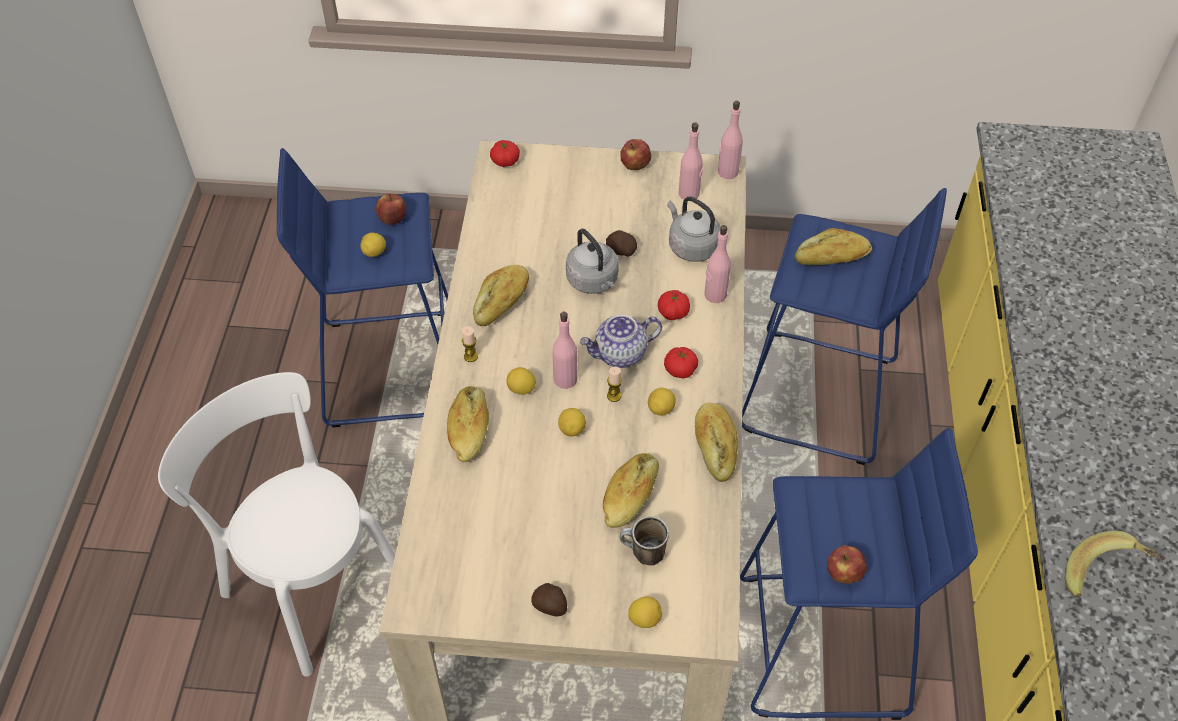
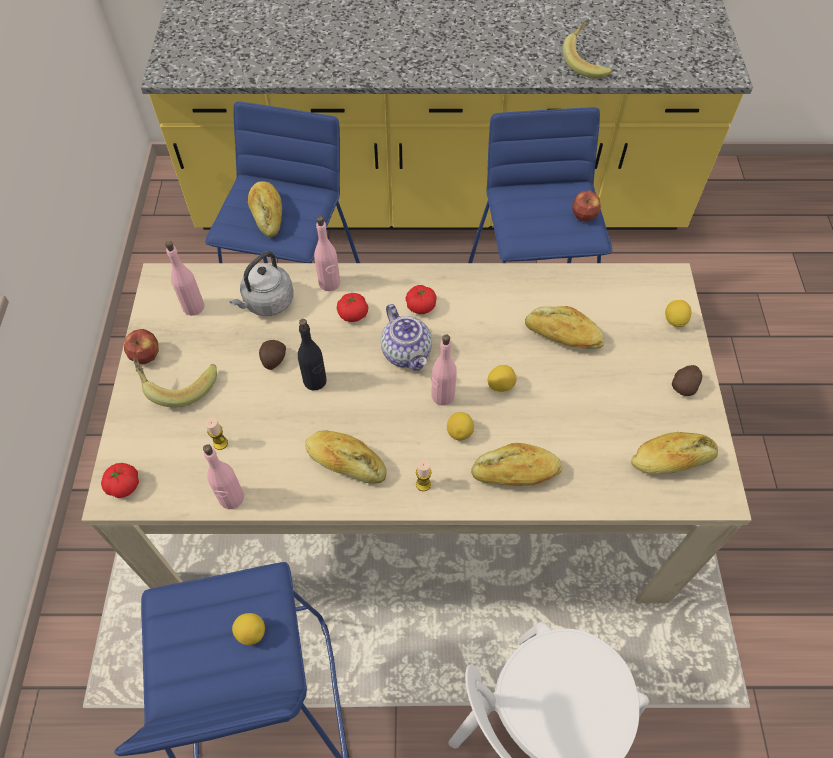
camera: 95 degrees left, 5 degrees up
apple [376,194,406,225] -> none
grey kettle [566,229,619,294] -> black bottle [298,319,327,391]
candle [607,367,622,402] -> candle moved to [205,417,228,450]
mug [619,516,669,566] -> none
lemon [648,388,676,415] -> none
bread [695,403,738,482] -> bread moved to [631,432,718,474]
pink bottle [718,101,743,179] -> pink bottle moved to [203,444,244,509]
none -> banana [133,358,217,407]

